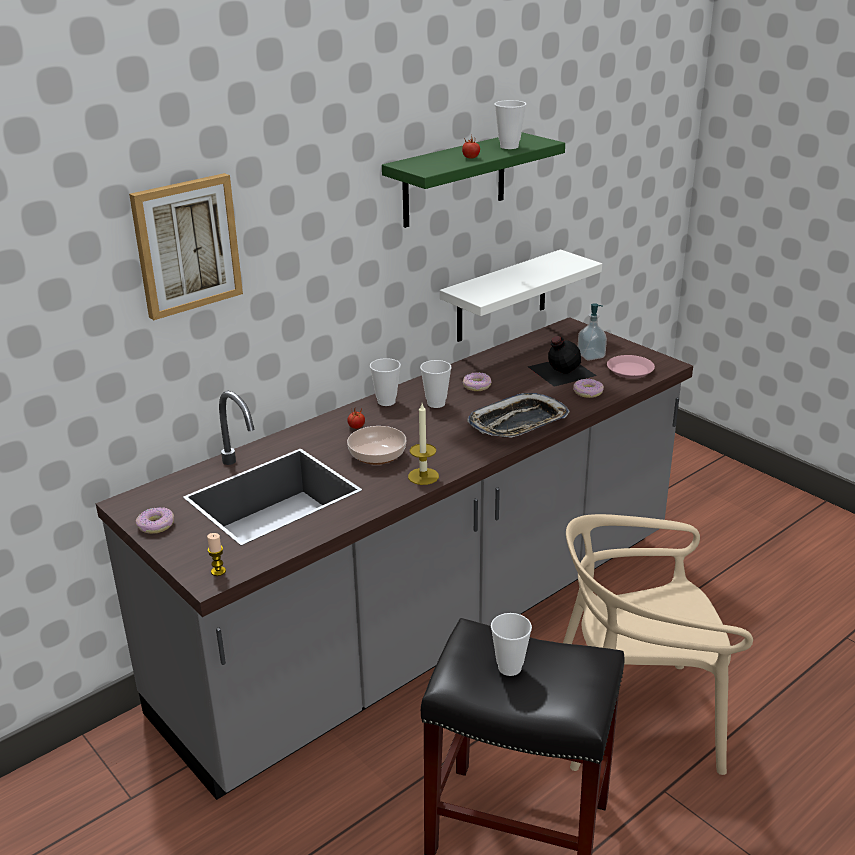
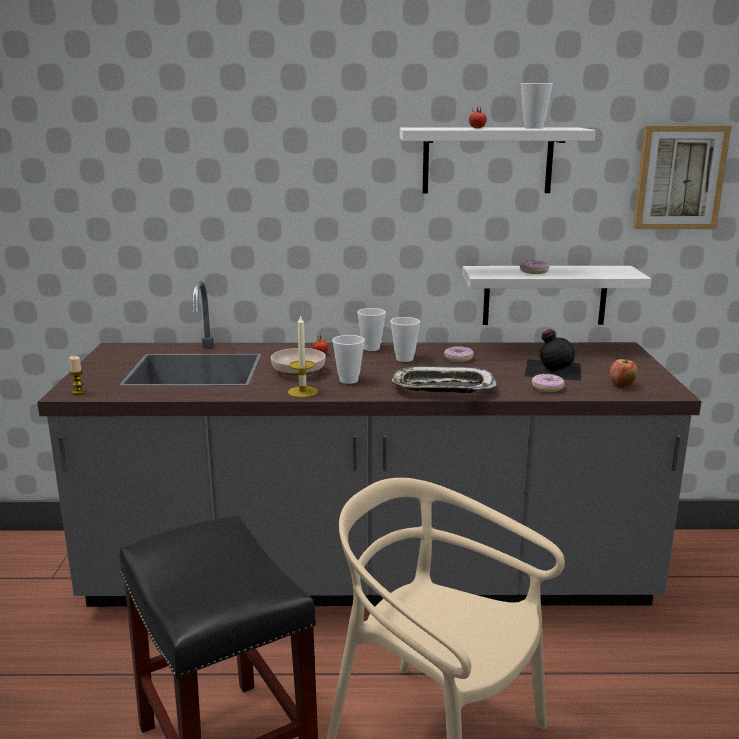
camera: 40 degrees right, 10 degrees down
picture [129,173,243,320] -> picture moved to [633,125,731,229]
donut [136,507,174,534] -> donut moved to [519,260,550,274]
green shelf [382,132,565,228] -> white shelf [400,127,595,193]
cup [491,613,532,676] -> cup moved to [332,335,365,384]
soap dispenser [578,303,607,361] -> none
pink plate [607,355,655,379] -> apple [609,358,638,388]

